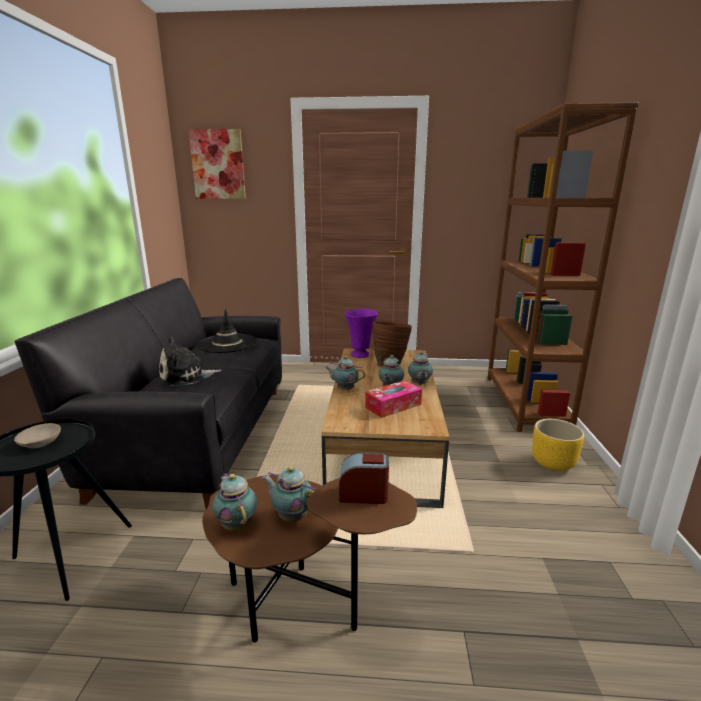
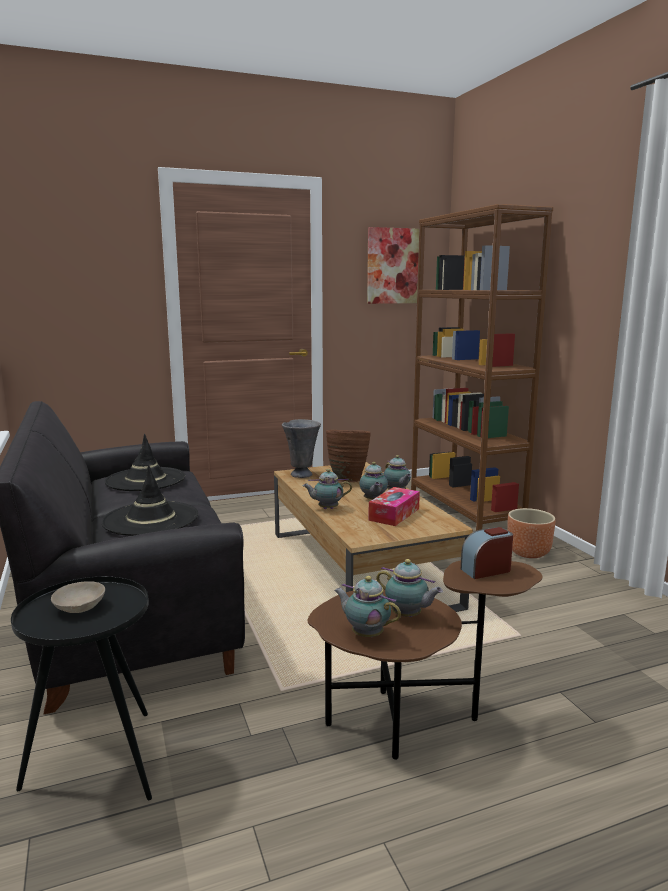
camera: 25 degrees left, 5 degrees down
plush toy [159,337,221,386] -> black hat [101,465,198,536]
picture [188,129,246,199] -> picture moved to [367,227,419,304]
teapot [262,466,317,522] -> teapot turned 150 degrees counterclockwise [376,559,443,617]
purple vase [345,308,378,358] -> grey vase [282,419,321,478]
yellow planter [532,419,584,471] -> brown planter [507,508,555,558]

